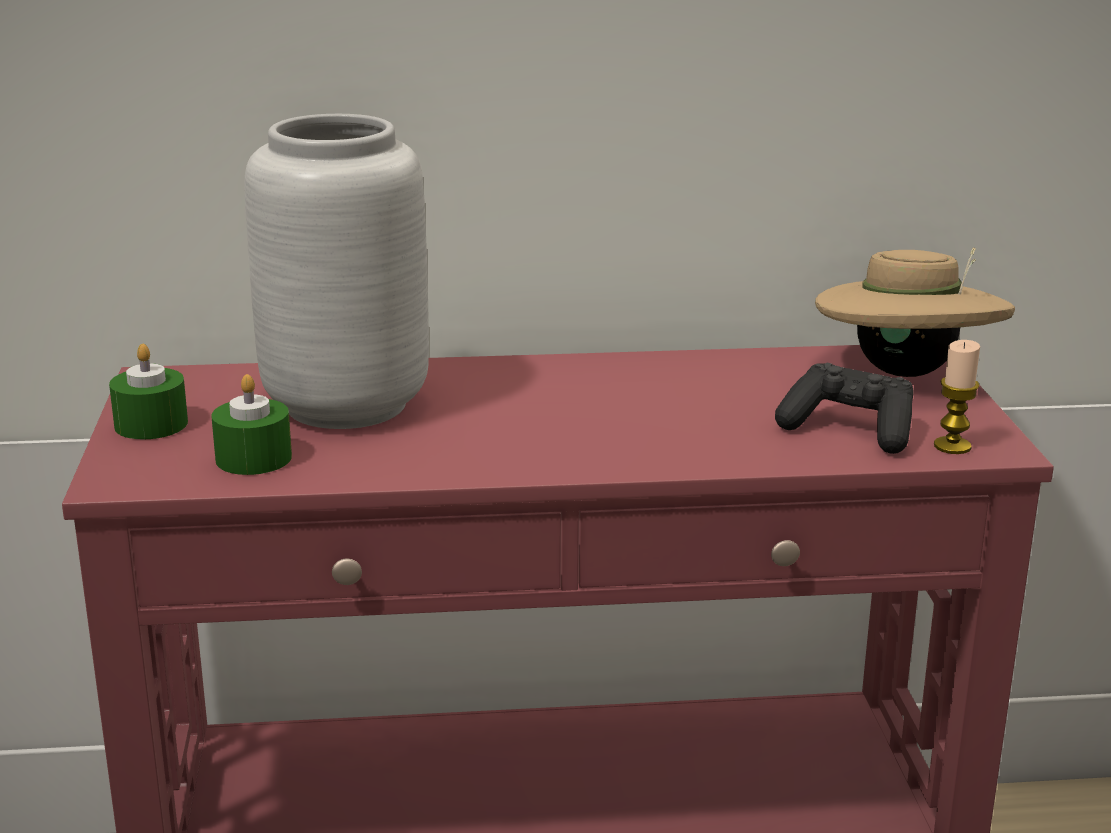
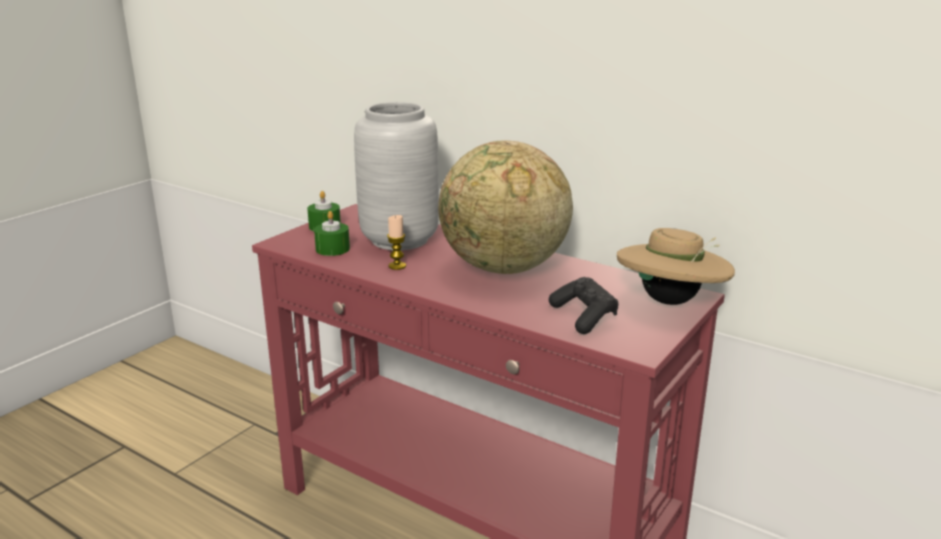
camera: 40 degrees right, 0 degrees up
candle [934,340,980,454] -> candle moved to [387,215,406,270]
none -> globe [438,140,573,274]

